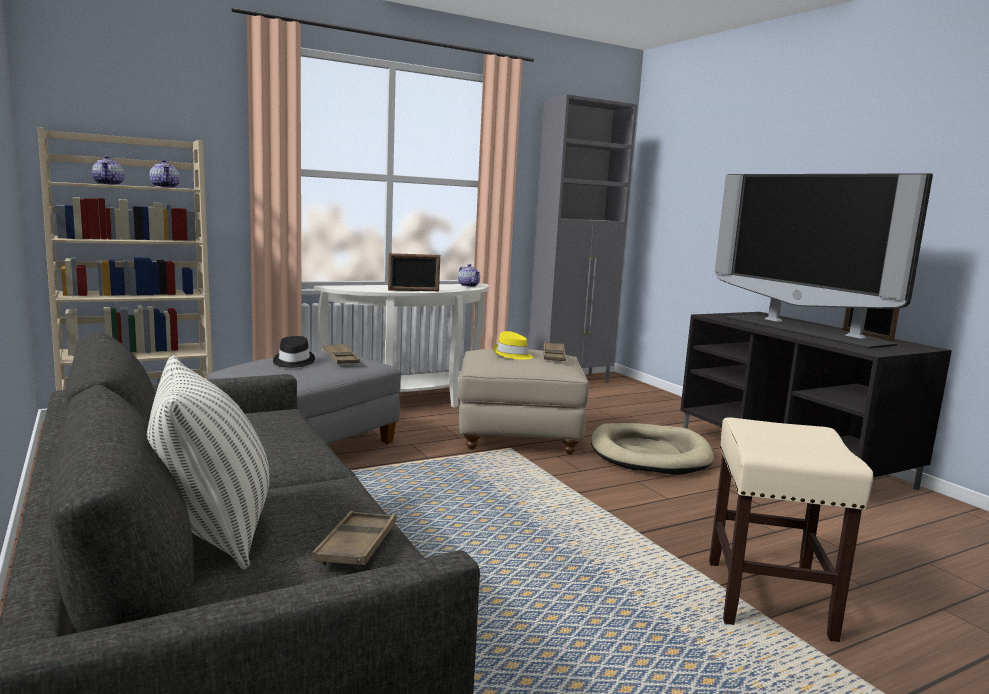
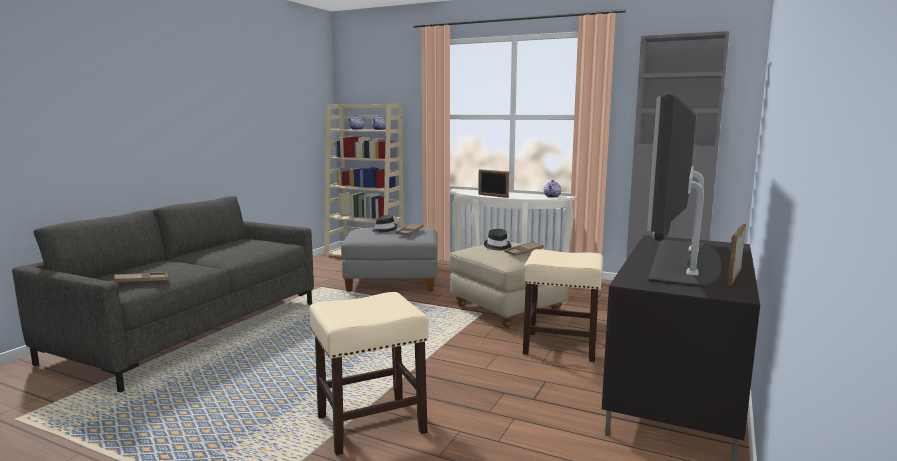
camera: 55 degrees right, 0 degrees up
pillow [147,356,270,570] -> none
yellow hat [493,331,533,359] -> black hat [484,229,511,250]
beige dog bed [591,423,714,475] -> beige stool [523,249,603,362]

